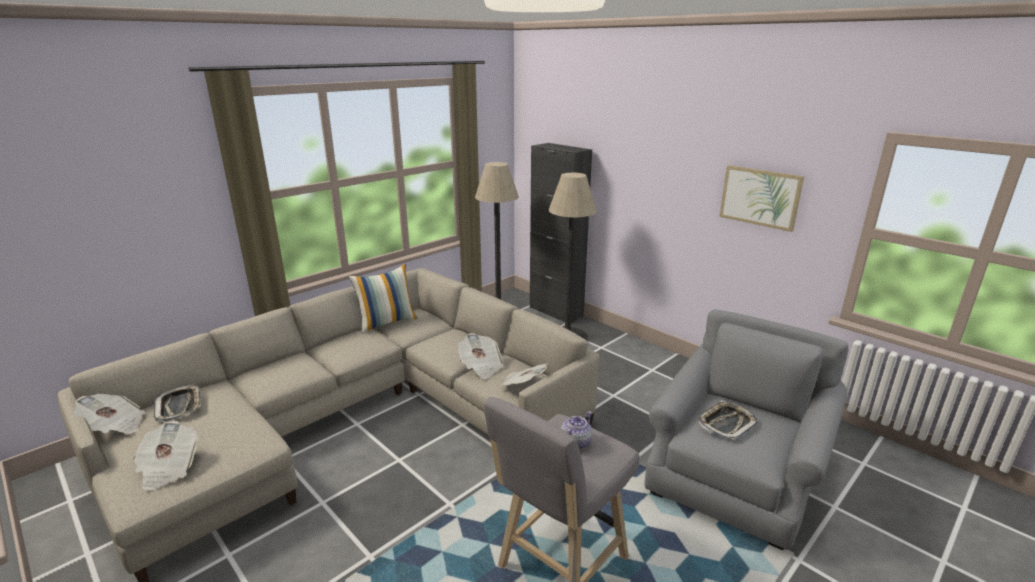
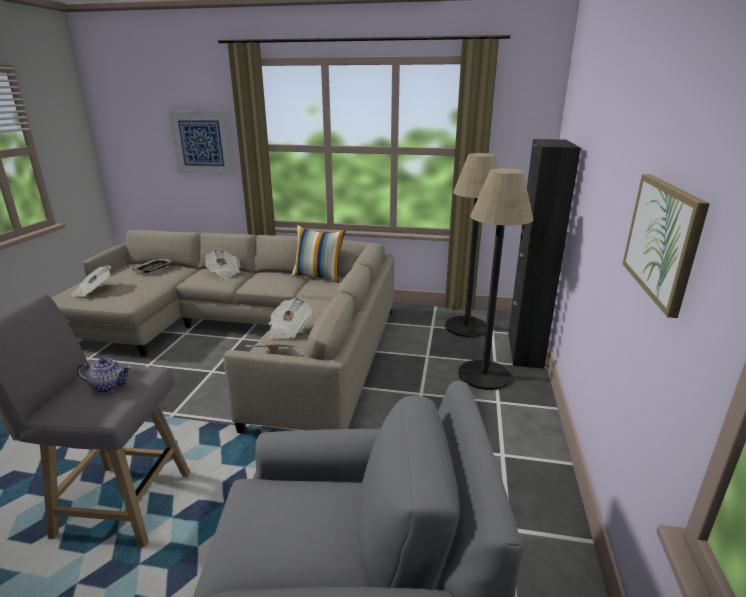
camera: 55 degrees right, 0 degrees up
newspaper [72,394,145,434] -> newspaper moved to [205,249,240,279]
tray [698,400,757,440] -> none
none -> picture [169,111,233,175]

